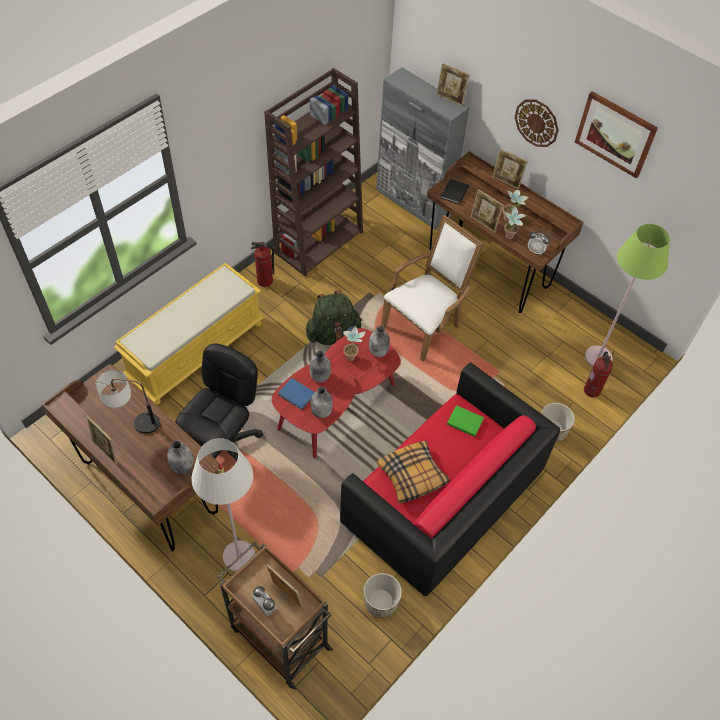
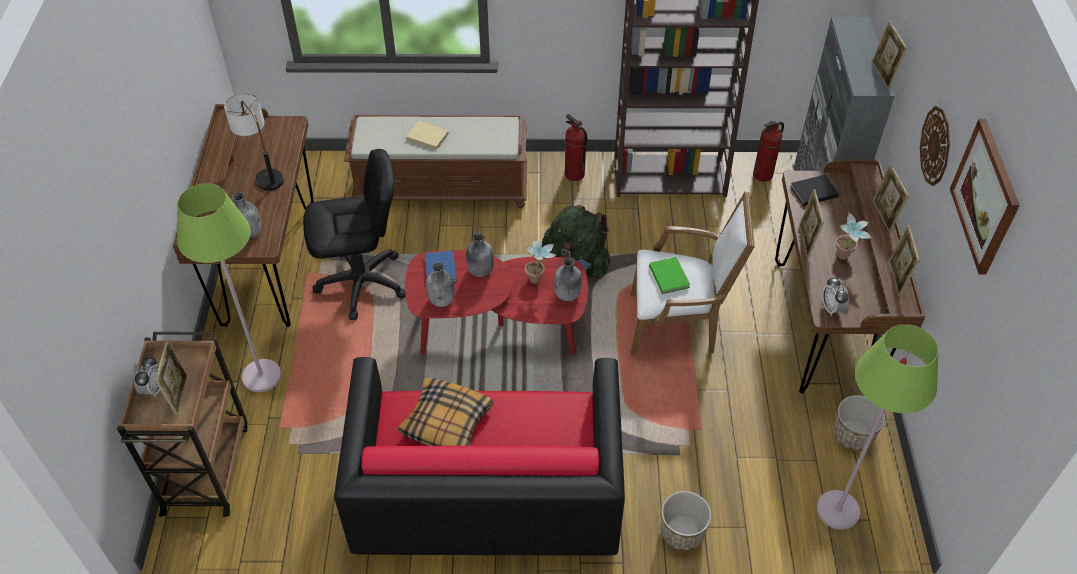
camera: 50 degrees right, 5 degrees down
picture frame [86,416,117,464] -> picture frame moved to [889,225,920,296]
yellow bench [114,263,264,405] -> brown bench [344,115,527,208]
white floor lamp [192,438,255,572] -> green floor lamp [177,183,281,392]
planter [364,573,402,618] -> planter moved to [833,395,885,451]
green book [447,405,484,437] -> green book moved to [649,257,690,294]
potted plant [504,206,526,239] -> none
fire extinguisher [584,351,613,398] -> fire extinguisher moved to [753,121,784,182]
none -> beige book [406,121,449,150]

